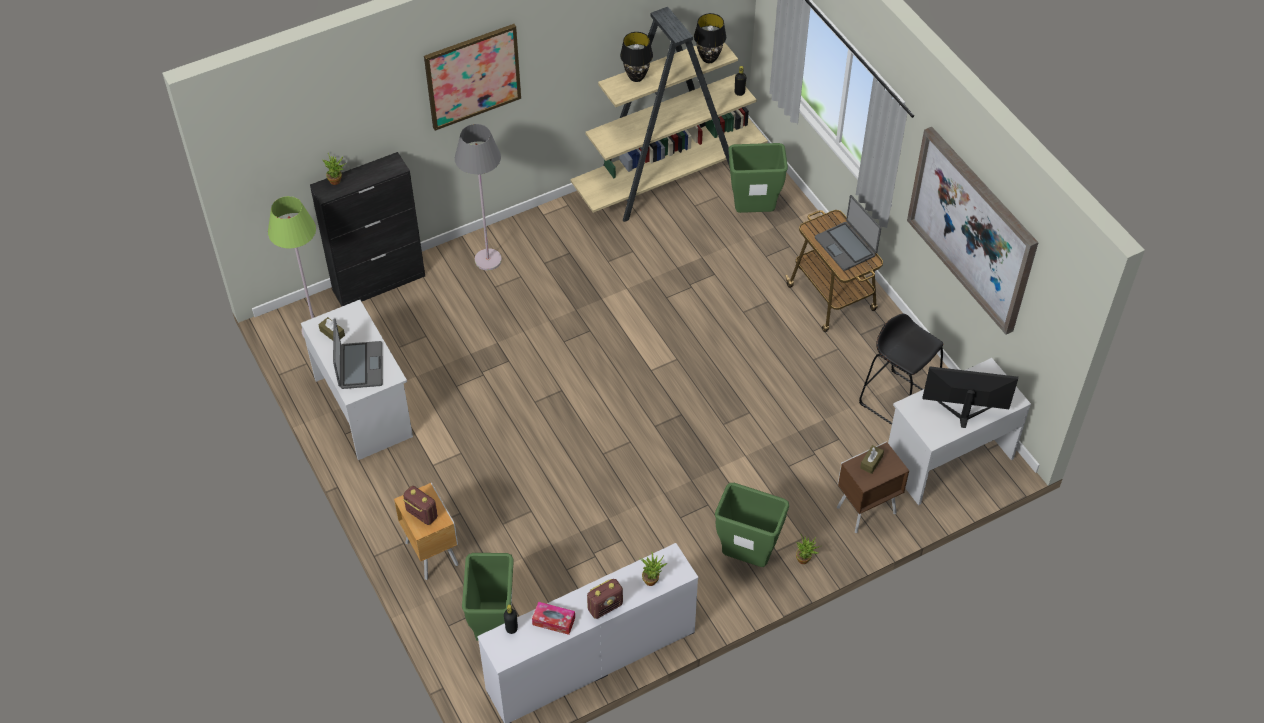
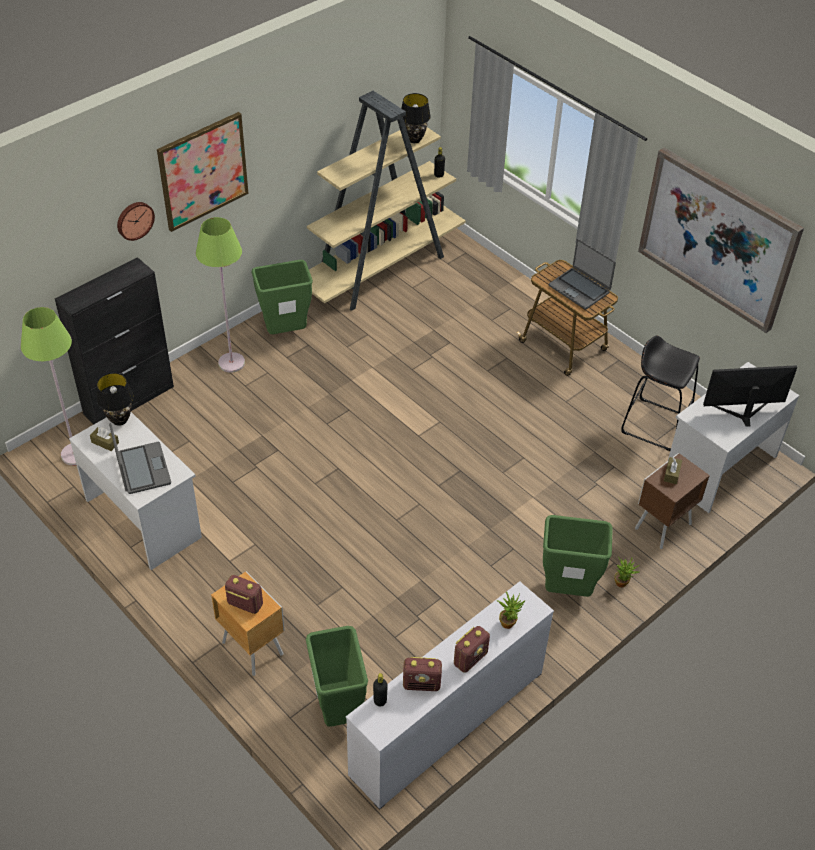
camera: 15 degrees left, 5 degrees down
potted plant [322,153,346,185] -> none
grey floor lamp [455,124,502,270] -> green floor lamp [196,217,245,373]
tissue box [532,602,575,635] -> radio [403,657,442,691]
black table lamp [620,32,653,82] -> black table lamp moved to [97,373,133,426]
green trash can [728,143,788,213] -> green trash can moved to [252,260,313,334]
none -> wall clock [117,202,155,241]

